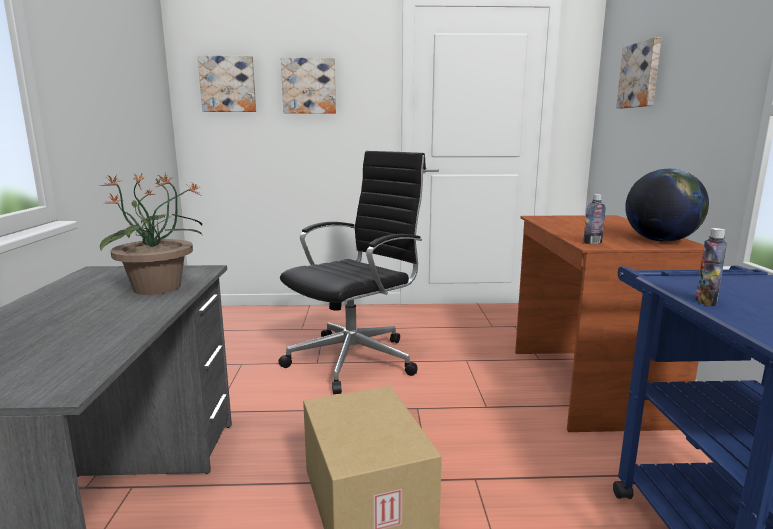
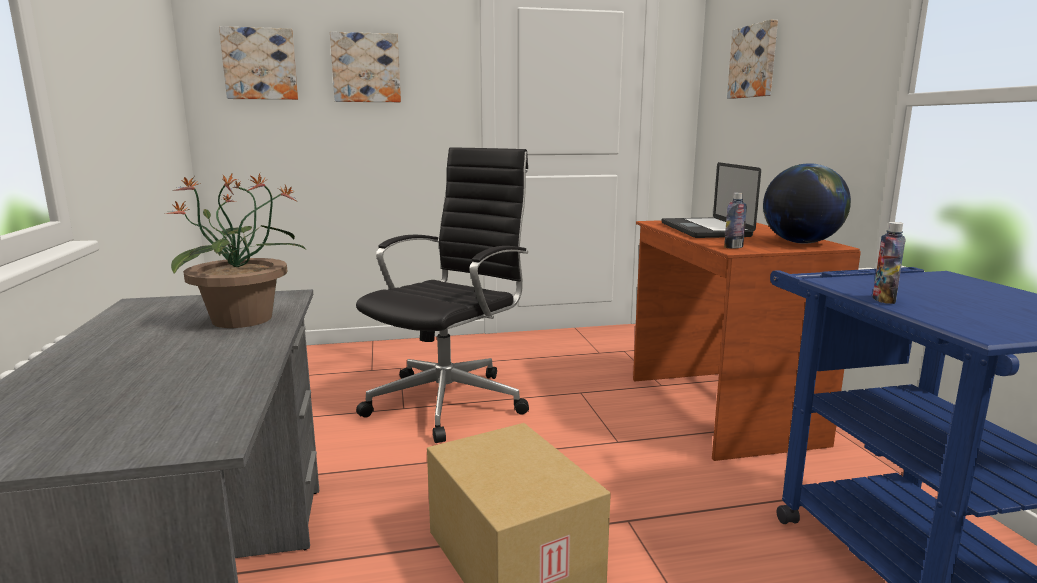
camera: 10 degrees left, 0 degrees up
none -> laptop [662,162,761,238]

